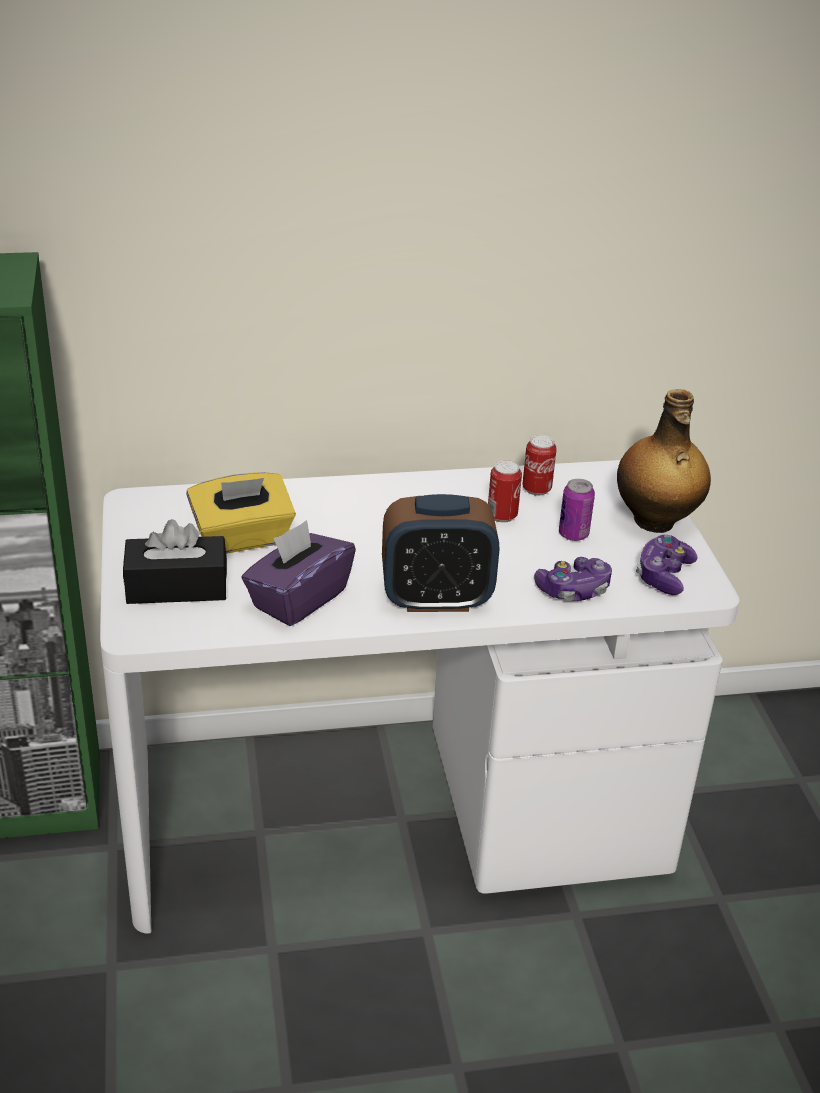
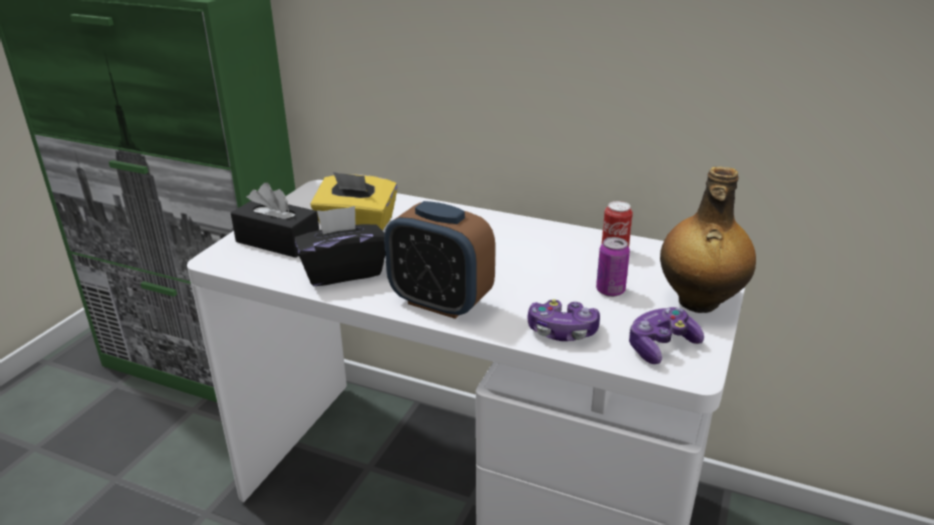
camera: 35 degrees right, 5 degrees down
purple tissue box [241,520,356,626] -> black tissue box [294,206,385,286]
can [488,460,522,523] -> none

